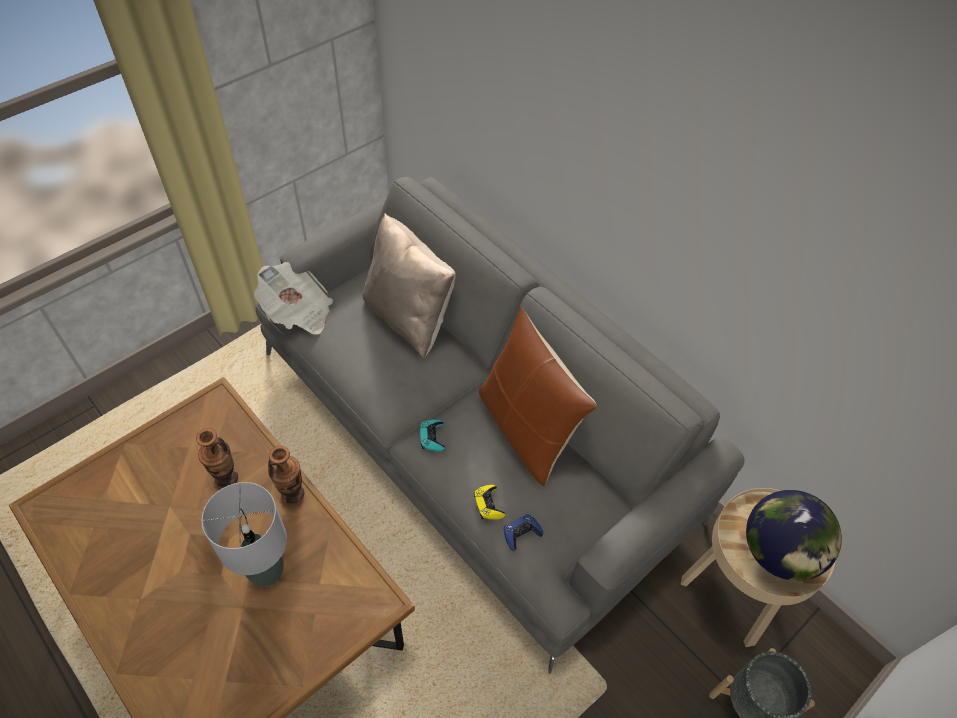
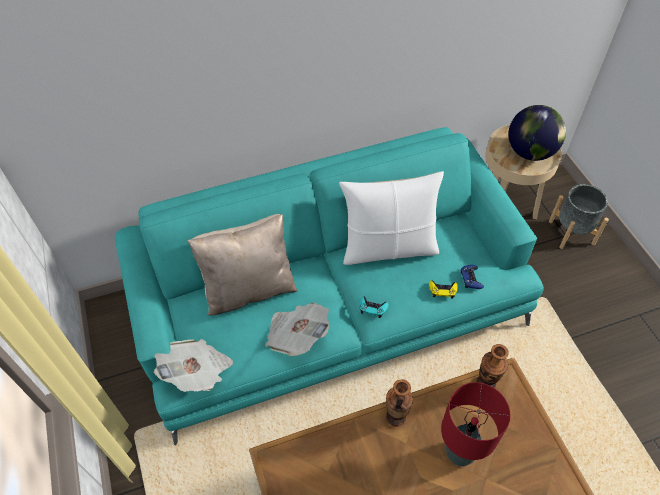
camera: 65 degrees left, 0 degrees up
vase [196,428,238,488] -> vase moved to [477,344,509,388]
grey table lamp [201,482,287,587] -> red table lamp [441,382,511,466]
grey sofa [255,177,745,674] -> turquoise sofa [115,127,544,446]
brown pillow [479,307,597,486] -> white pillow [339,171,444,265]
none -> newspaper [265,302,329,356]

